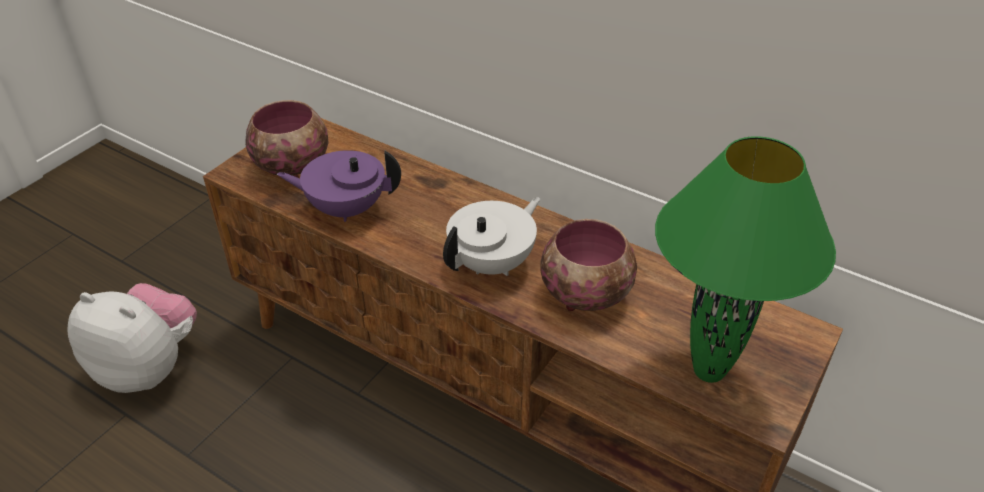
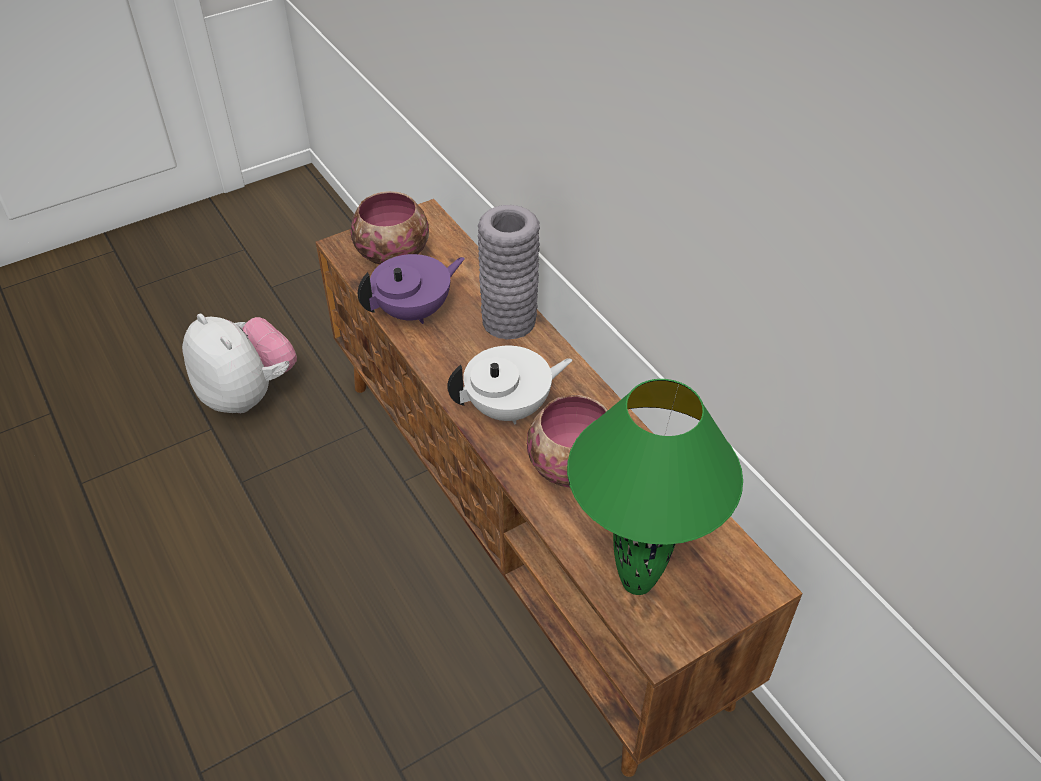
camera: 25 degrees right, 5 degrees up
purple teapot [277,150,401,222] -> purple teapot turned 120 degrees clockwise [358,254,465,324]
none -> grey vase [478,205,540,339]

